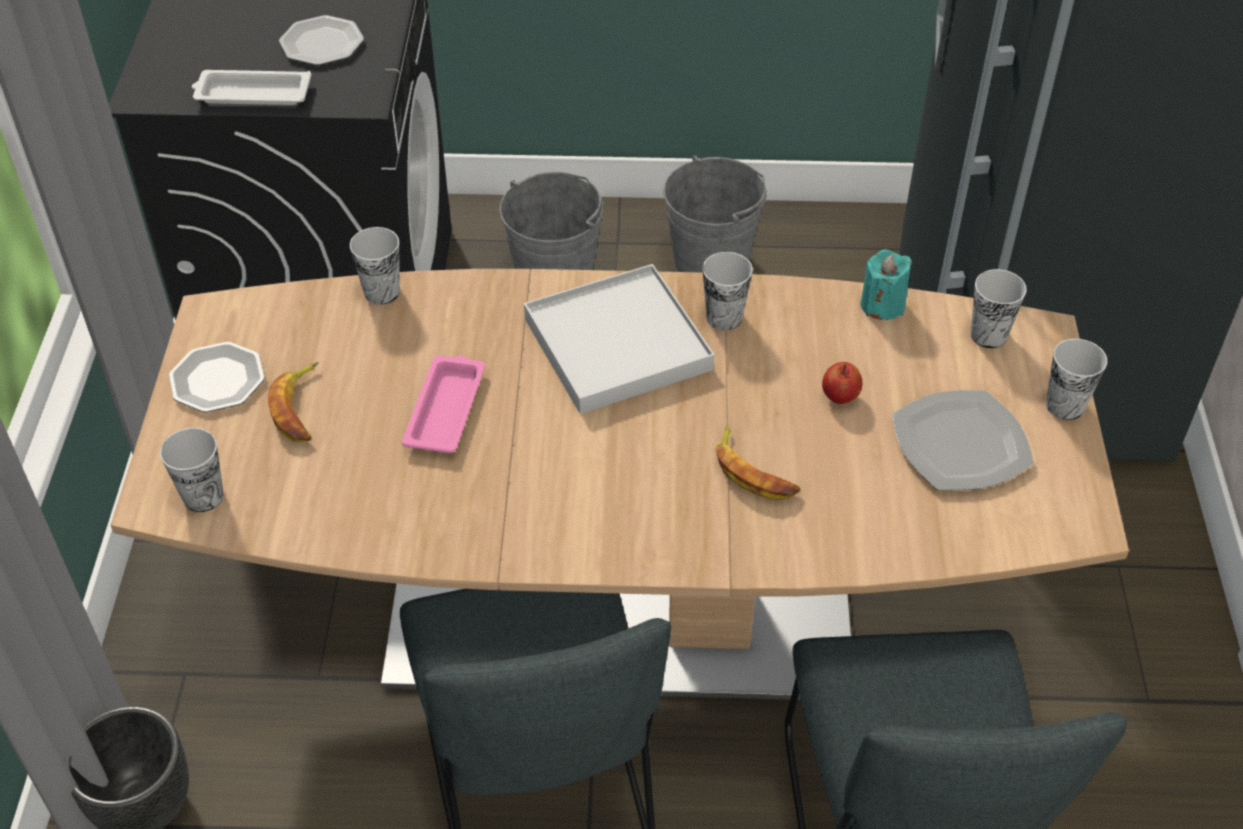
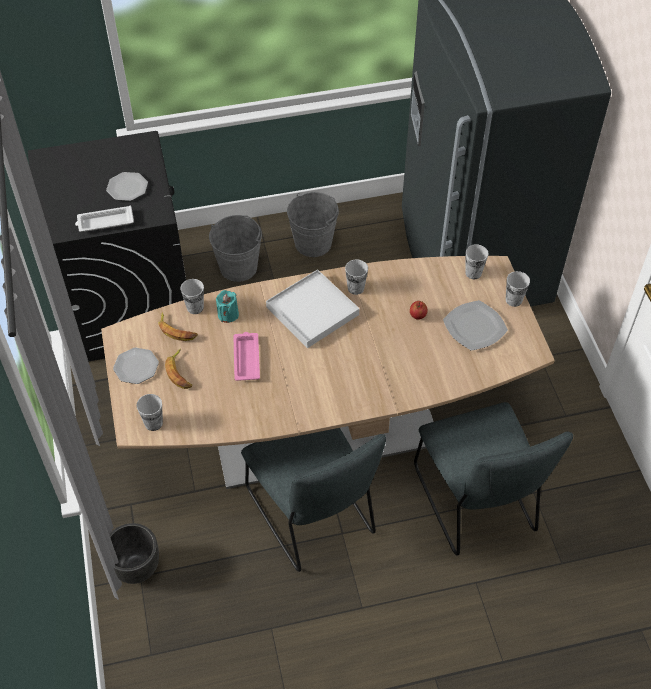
camera: 15 degrees left, 5 degrees up
banana [715,424,800,500] -> banana moved to [158,312,198,341]
turquoise candle [860,250,912,320] -> turquoise candle moved to [216,290,239,323]

